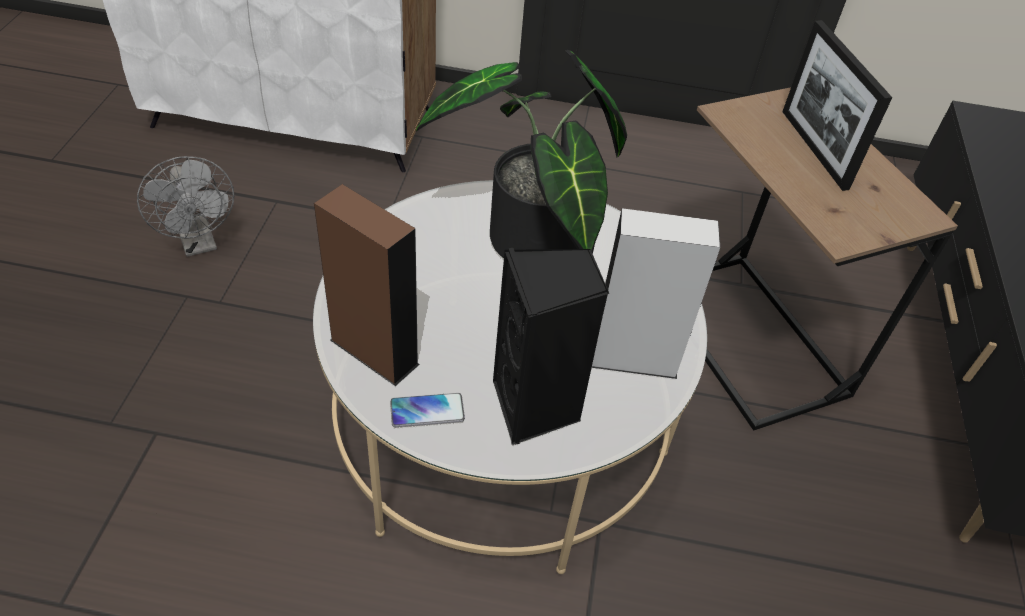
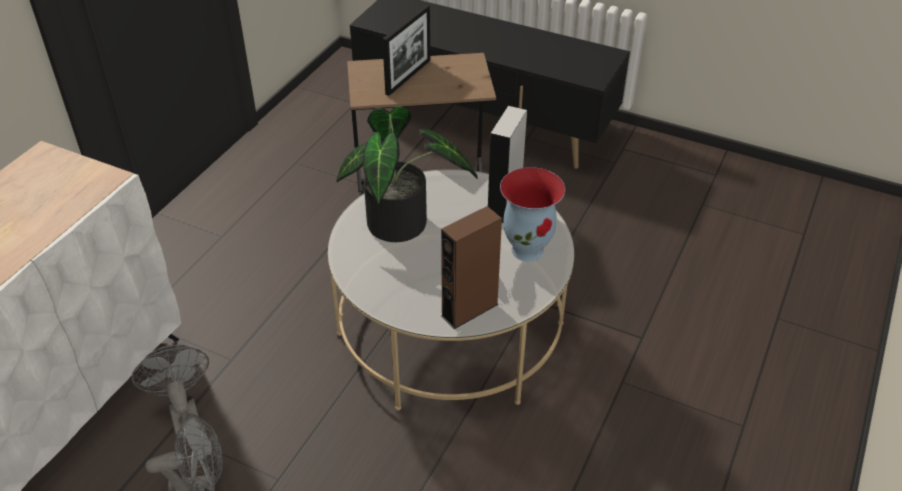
camera: 70 degrees left, 5 degrees down
phone [390,393,465,427] -> none
black speaker [493,248,609,445] -> vase [500,167,565,262]
picture frame [782,20,892,191] -> picture frame turned 60 degrees counterclockwise [382,5,431,96]
none -> grey fan [132,345,209,439]

